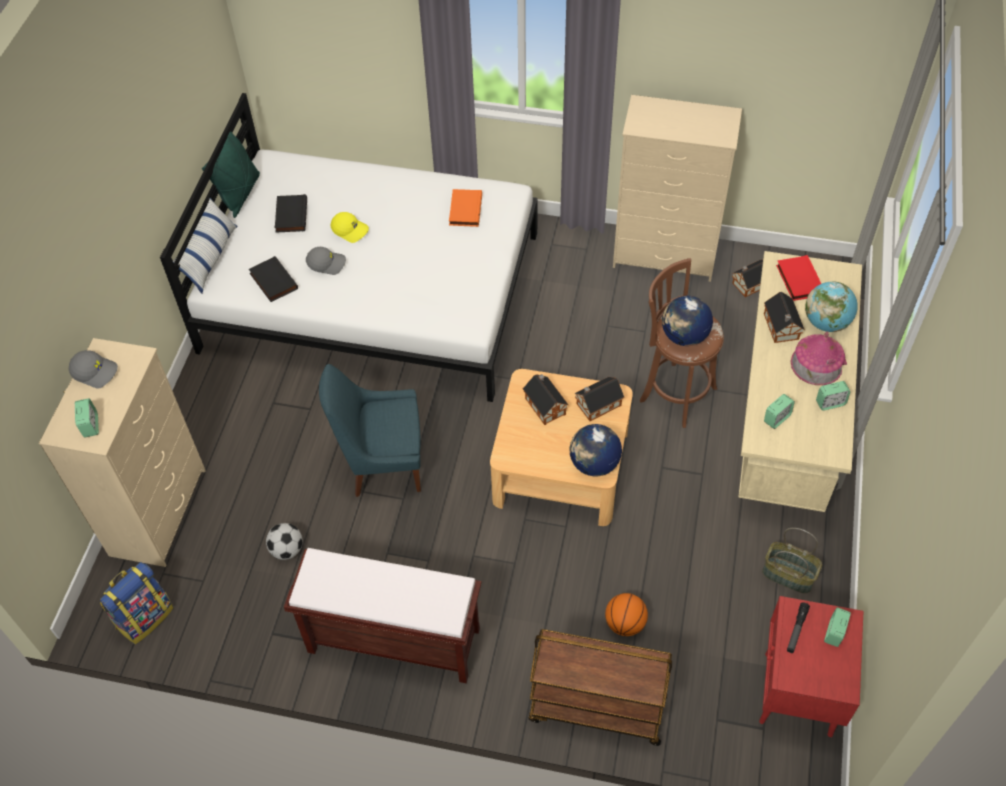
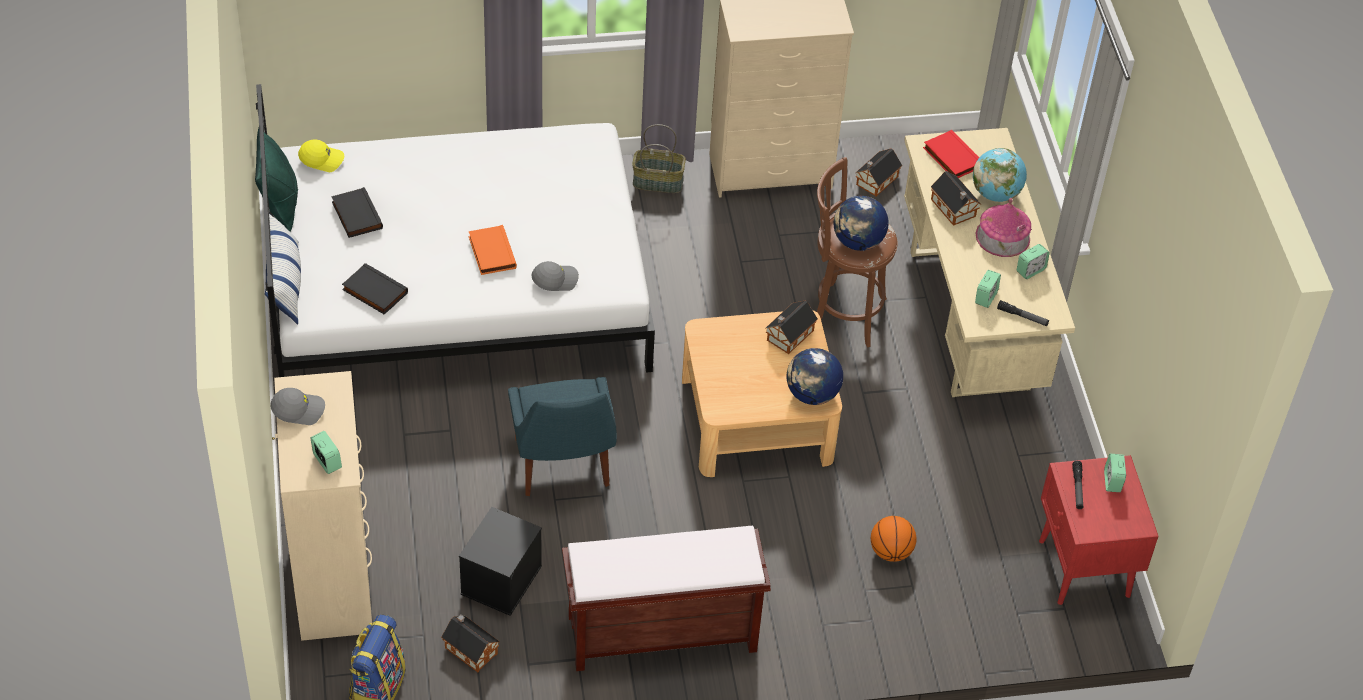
camera: 25 degrees left, 5 degrees down
football [266,523,303,560] -> black storage box [459,507,542,616]
grey cap [306,247,346,275] -> grey cap moved to [531,261,579,291]
blue chair [319,364,421,497] -> blue chair turned 75 degrees counterclockwise [508,377,617,496]
yellow cap [331,212,369,243] -> yellow cap moved to [298,139,344,172]
orange book [449,189,482,227] -> orange book moved to [469,225,517,275]
toy house [523,374,568,425] -> toy house moved to [441,615,500,672]
brown cart [528,629,672,746] -> none
basket [762,528,822,594] -> basket moved to [632,124,686,193]
none -> flashlight [997,300,1049,326]

